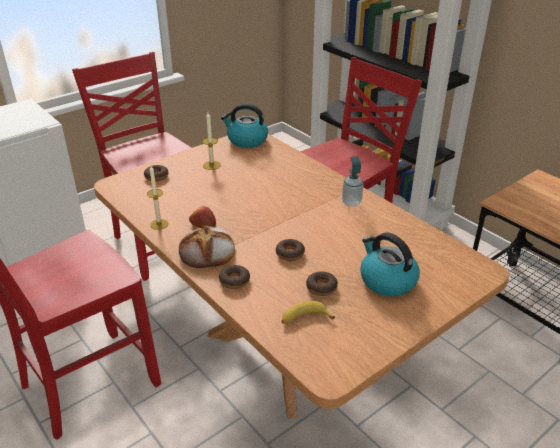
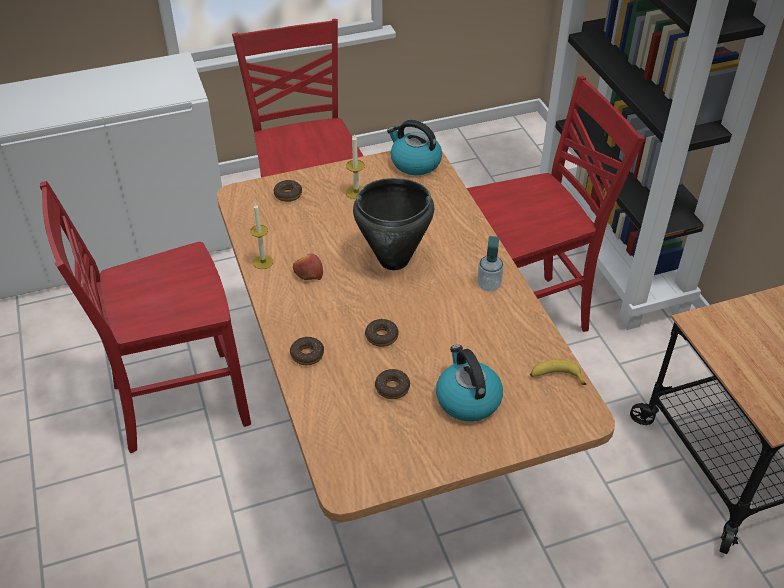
camera: 20 degrees right, 10 degrees up
bread [179,225,235,268] -> none
banana [281,301,335,324] -> banana moved to [530,359,587,385]
none -> black cooking pot [353,178,434,270]

